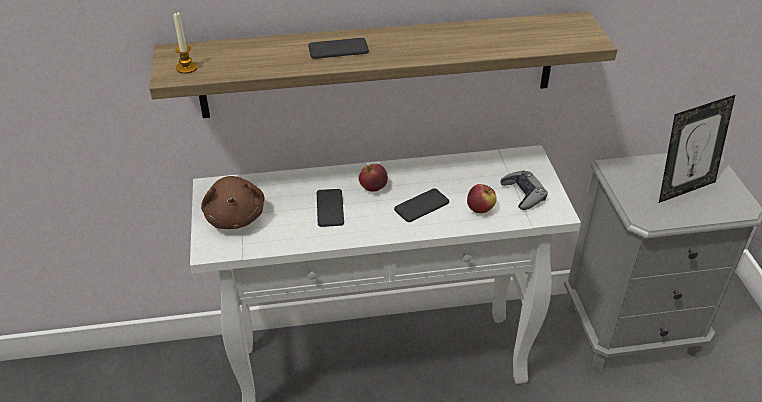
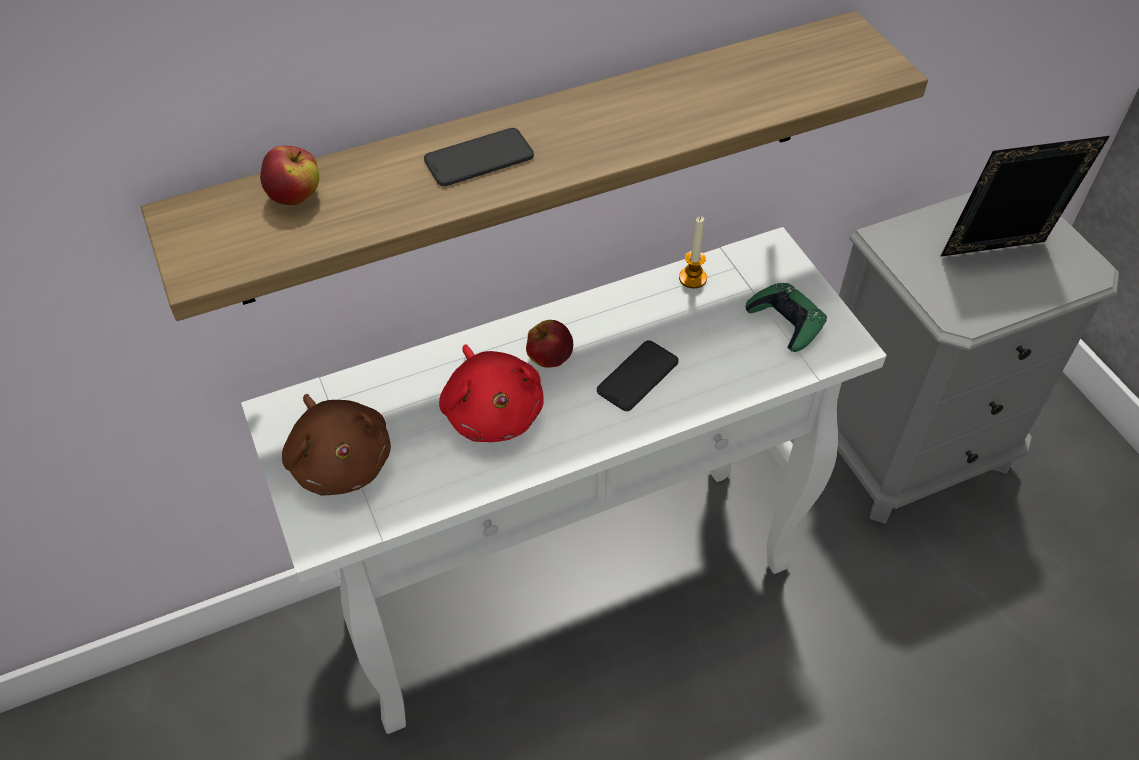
camera: 15 degrees left, 10 degrees up
candle [174,12,197,74] -> candle moved to [679,216,707,288]
phone [317,189,344,227] -> red plush toy [439,345,544,442]
apple [467,184,497,214] -> apple moved to [260,146,319,205]
grey game controller [500,170,548,210] -> green game controller [746,283,827,352]
picture frame [659,95,735,203] -> picture frame turned 150 degrees counterclockwise [940,136,1110,257]

